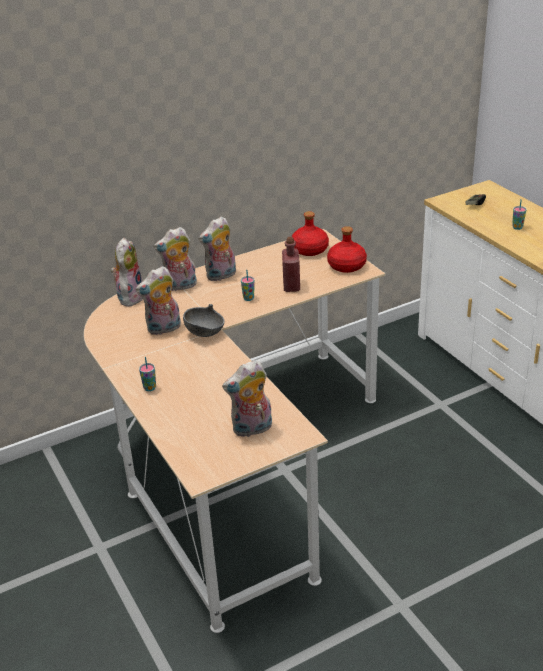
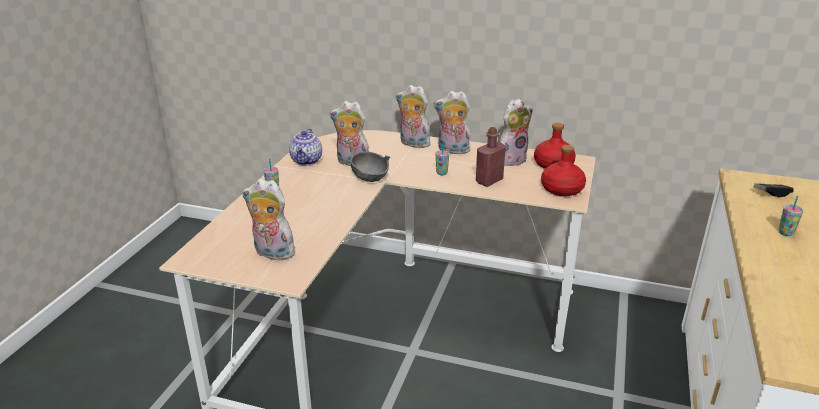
camera: 45 degrees right, 5 degrees down
plush toy [111,238,143,306] -> plush toy moved to [499,98,533,166]
none -> teapot [289,129,322,166]

